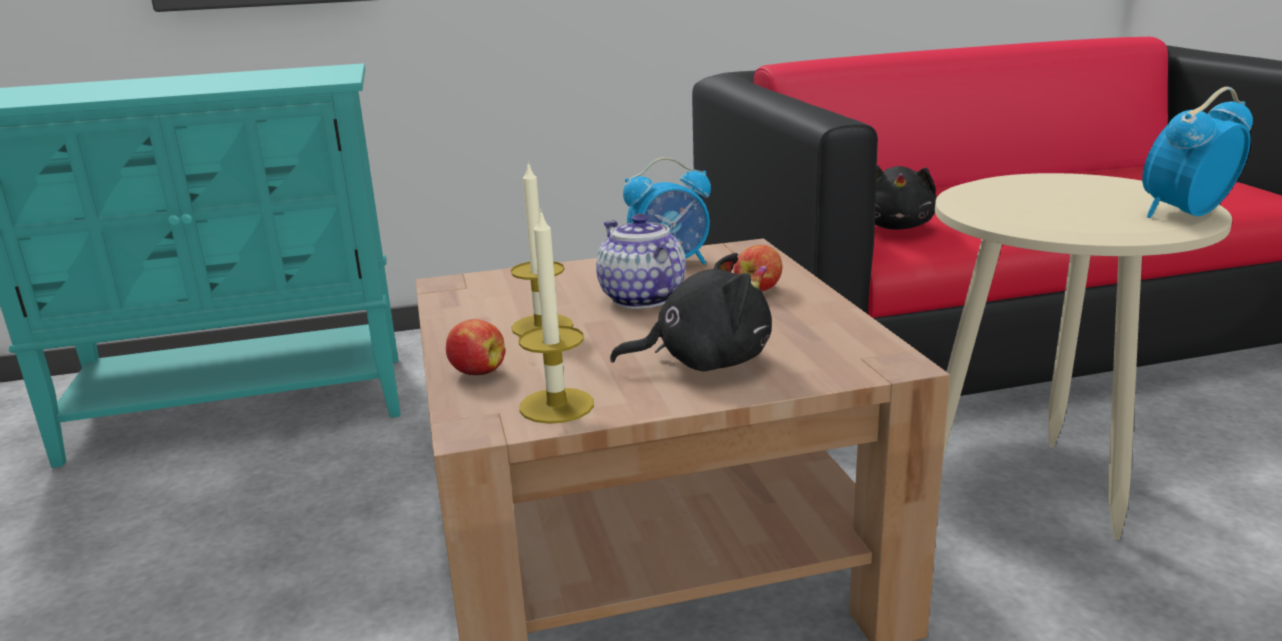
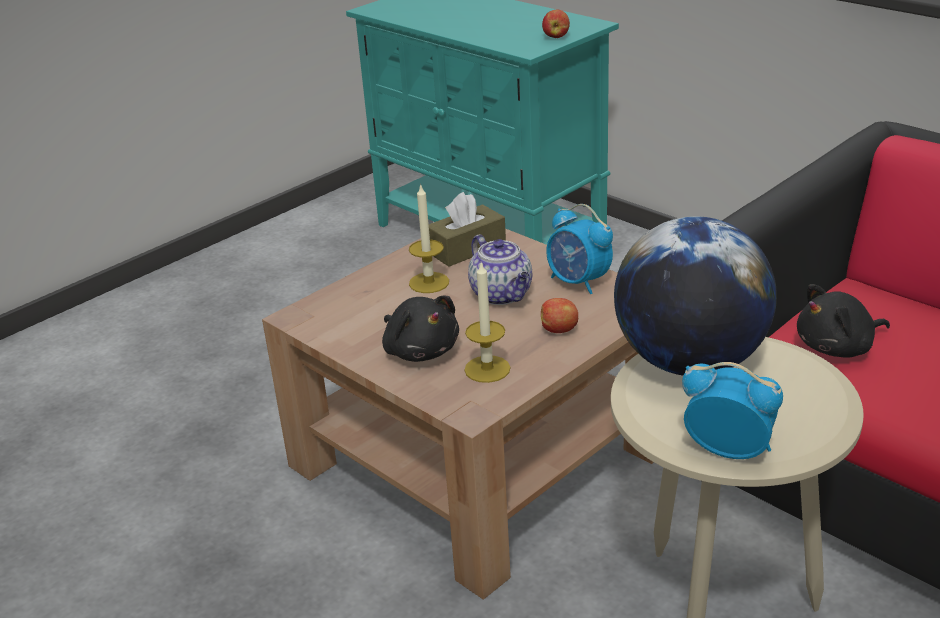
camera: 60 degrees right, 10 degrees up
apple [446,319,505,376] -> apple moved to [542,9,570,38]
candle [519,208,594,424] -> candle moved to [464,262,511,383]
teapot [596,213,686,309] -> teapot turned 120 degrees clockwise [468,234,532,305]
none -> brown tissue box [429,192,506,266]
none -> globe [614,216,777,376]

